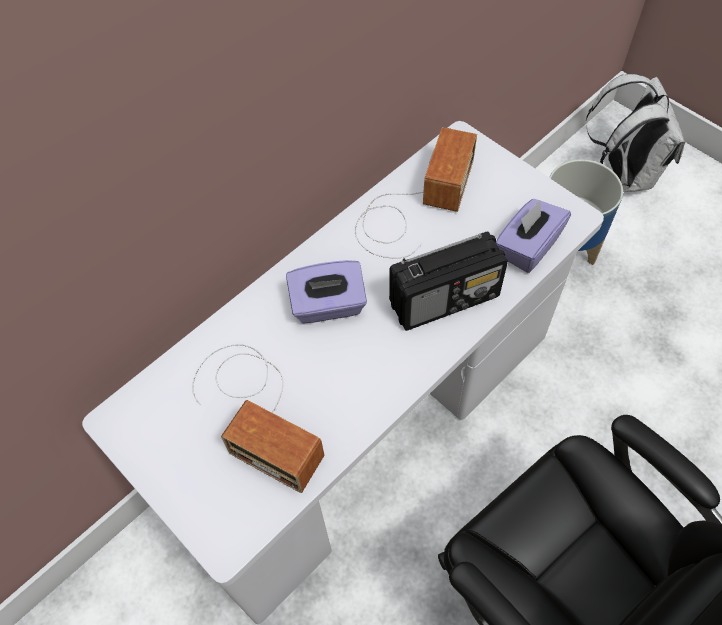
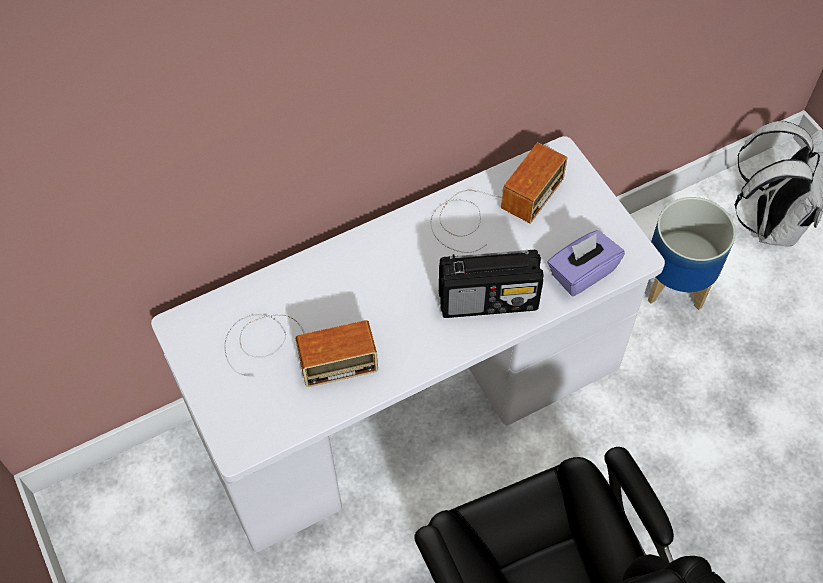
camera: 15 degrees right, 0 degrees up
radio [192,344,324,493] -> radio turned 60 degrees counterclockwise [224,314,378,387]
purple tissue box [286,260,367,323] -> none

